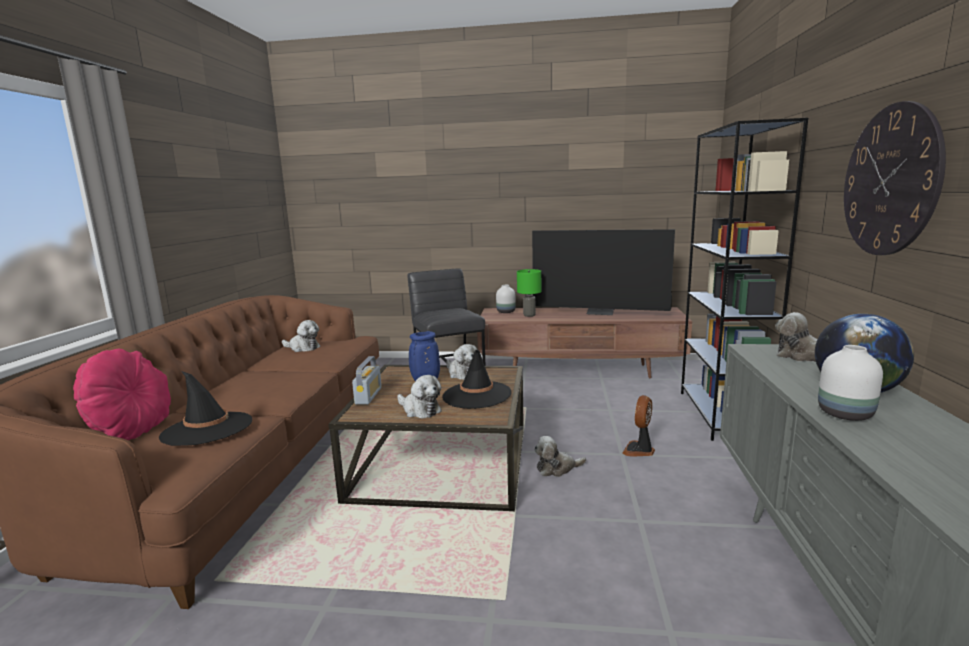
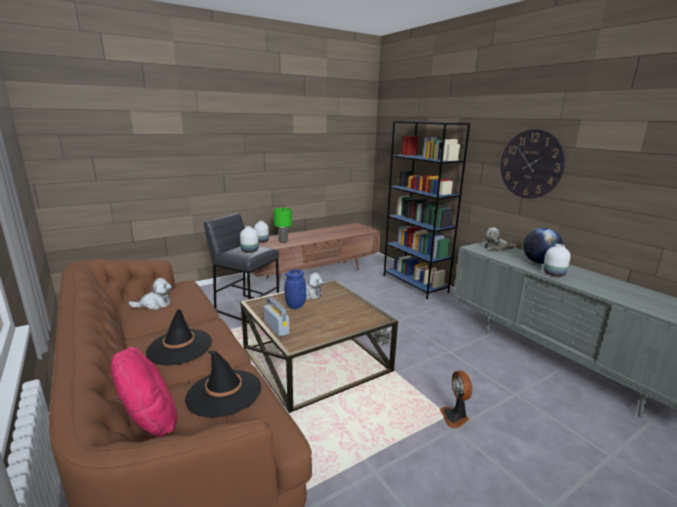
camera: 40 degrees left, 5 degrees up
plush toy [397,375,442,418] -> none
black hat [442,350,511,409] -> black hat moved to [146,309,212,366]
television [532,229,675,315] -> none
fan [622,395,655,457] -> fan moved to [440,371,472,429]
none -> white vase [240,226,259,253]

